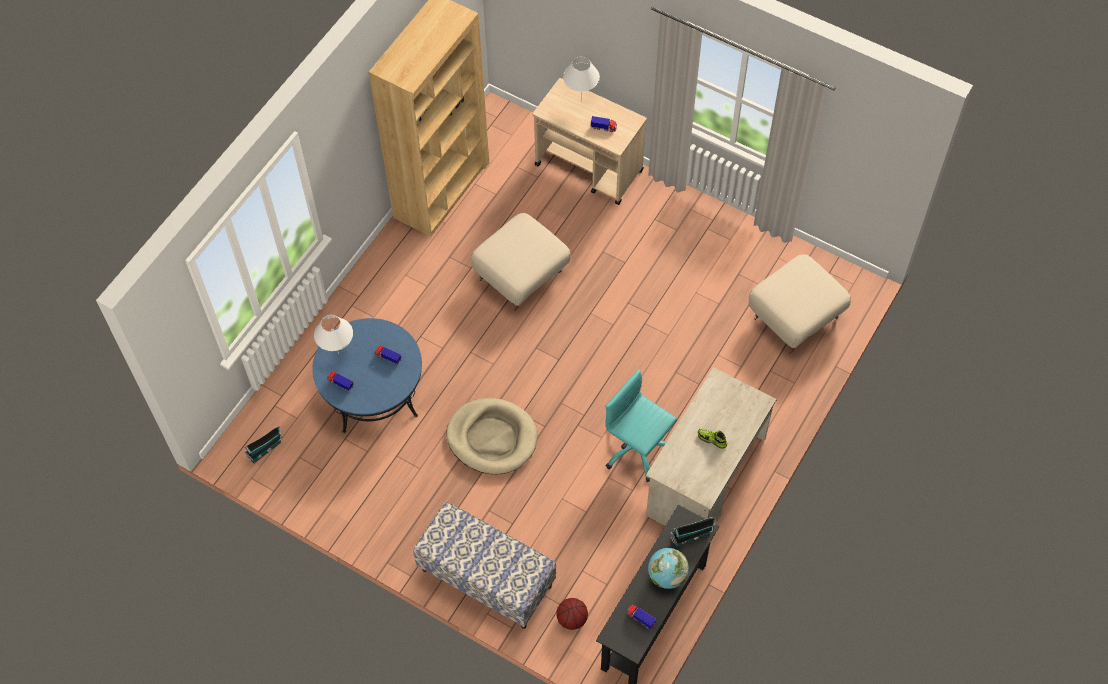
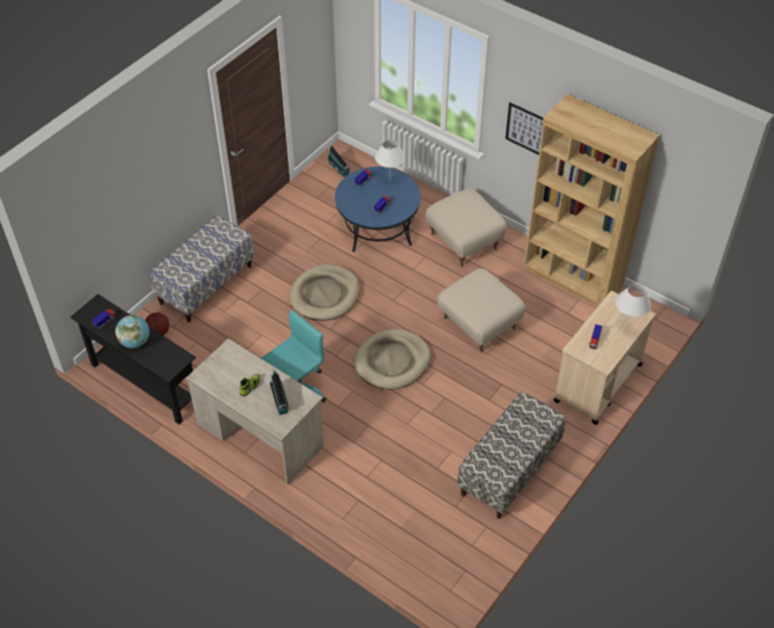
camera: 95 degrees right, 10 degrees down
toy house [671,517,716,547] -> toy house moved to [270,370,289,415]
beige ottoman [749,254,851,354] -> beige ottoman moved to [425,188,507,267]
none -> beige dog bed [354,329,430,390]
none -> bench [457,392,566,519]
none -> picture [505,103,543,155]

